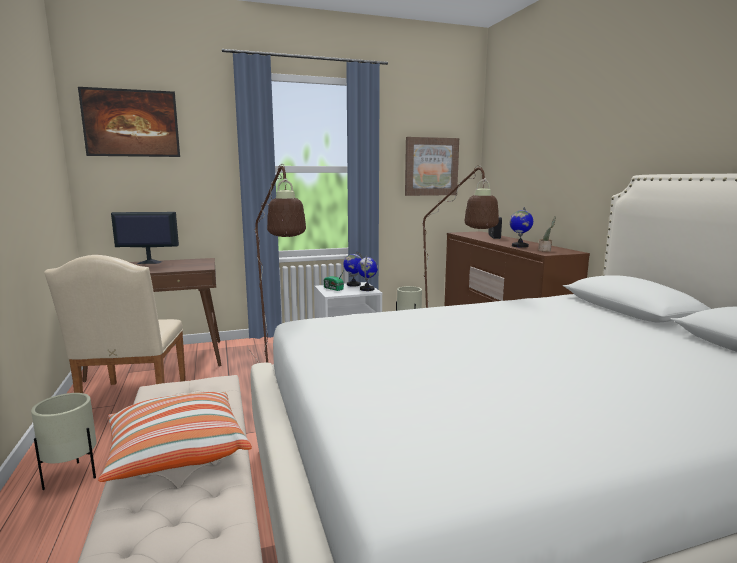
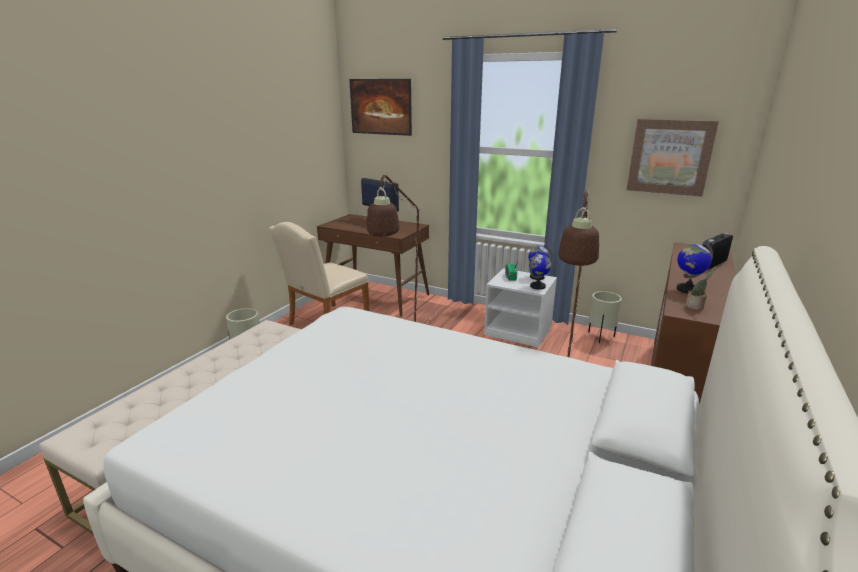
camera: 45 degrees right, 10 degrees up
pillow [98,392,252,482] -> none

